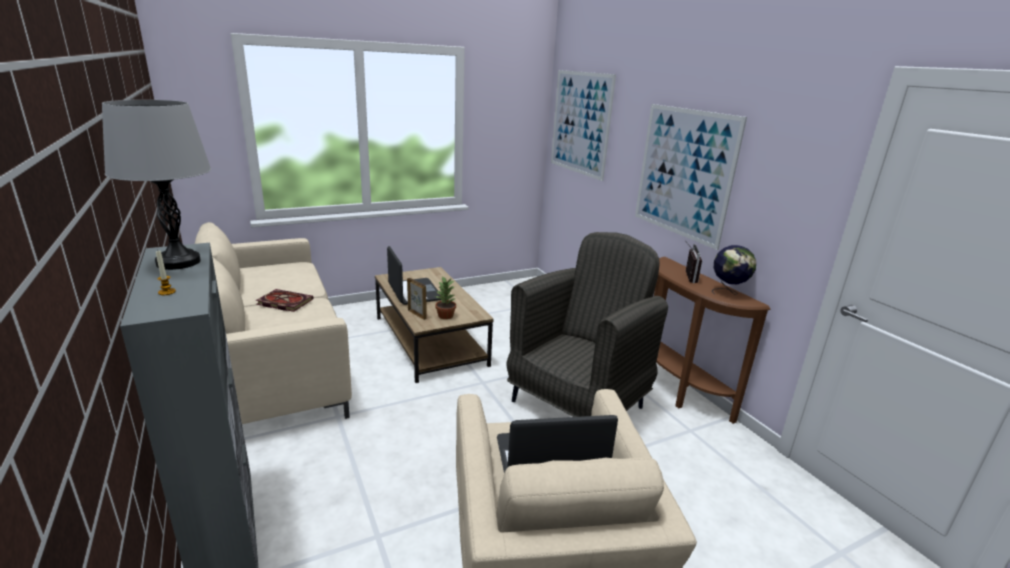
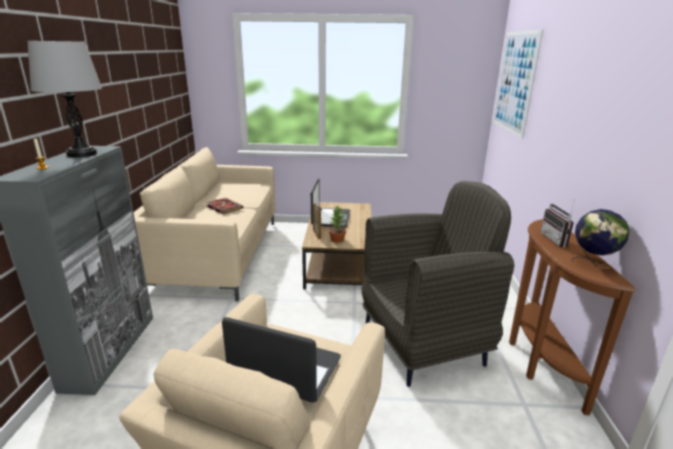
camera: 30 degrees right, 0 degrees up
picture [635,104,747,250] -> none
radio [686,242,702,283] -> radio turned 135 degrees clockwise [540,201,574,248]

